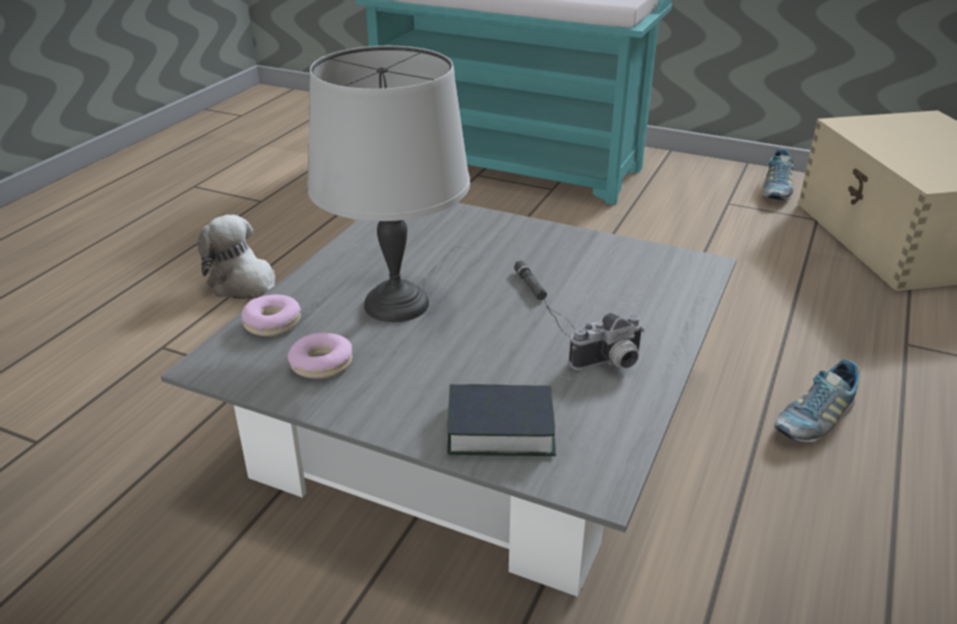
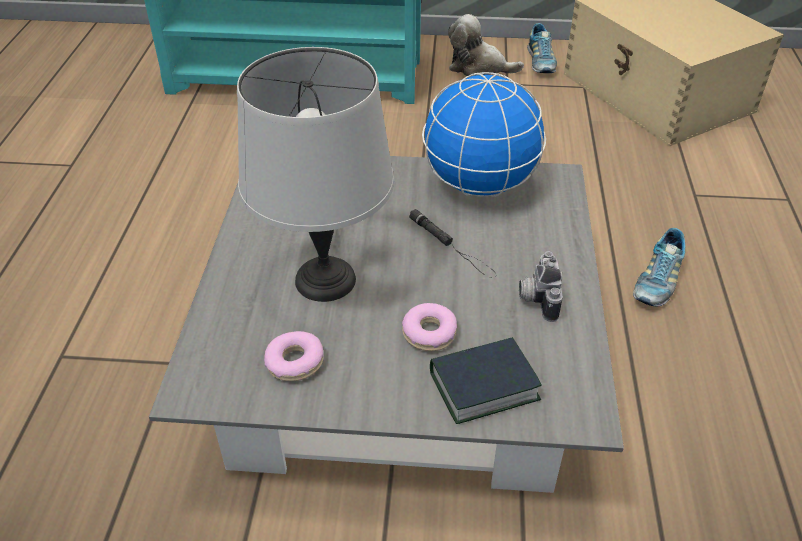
camera: 20 degrees left, 10 degrees up
plush toy [197,215,275,299] -> plush toy moved to [448,14,524,76]
donut [241,295,301,337] -> donut moved to [402,303,457,351]
camera [569,313,645,370] -> camera turned 135 degrees clockwise [519,251,563,322]
none -> globe [422,72,546,197]

